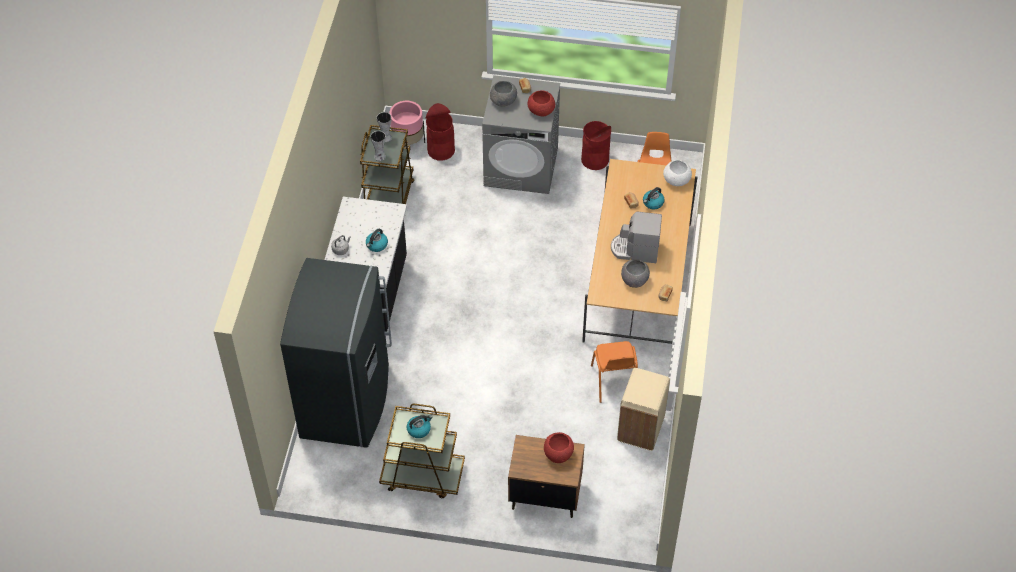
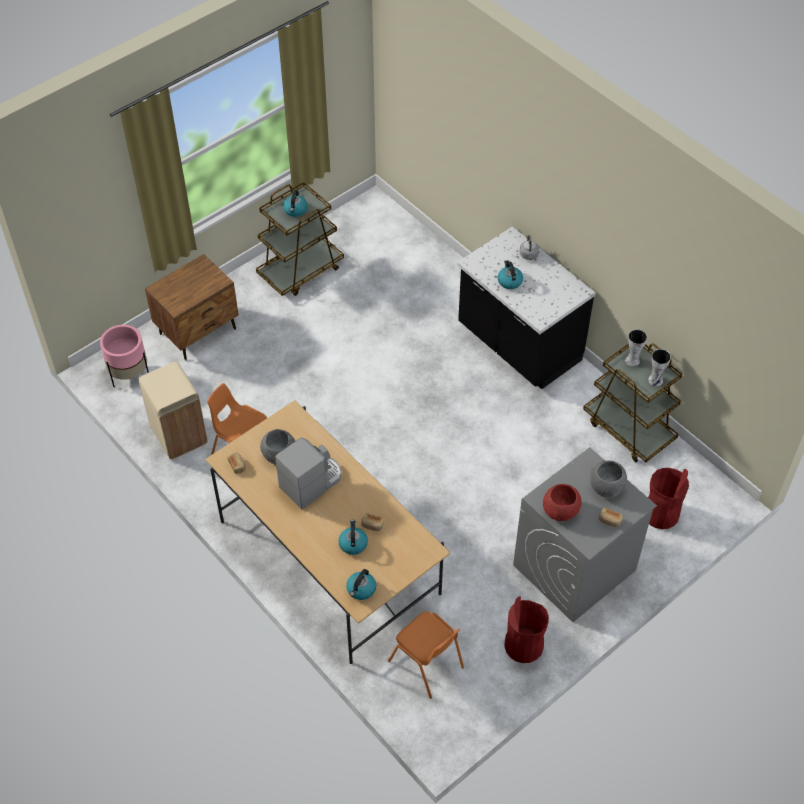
camera: 130 degrees right, 0 degrees up
grey fridge [280,258,392,448] -> none
pink planter [389,101,425,145] -> pink planter moved to [100,325,149,387]
red bowl [544,432,574,463] -> none
white bowl [663,160,692,186] -> kettle [346,569,376,600]

